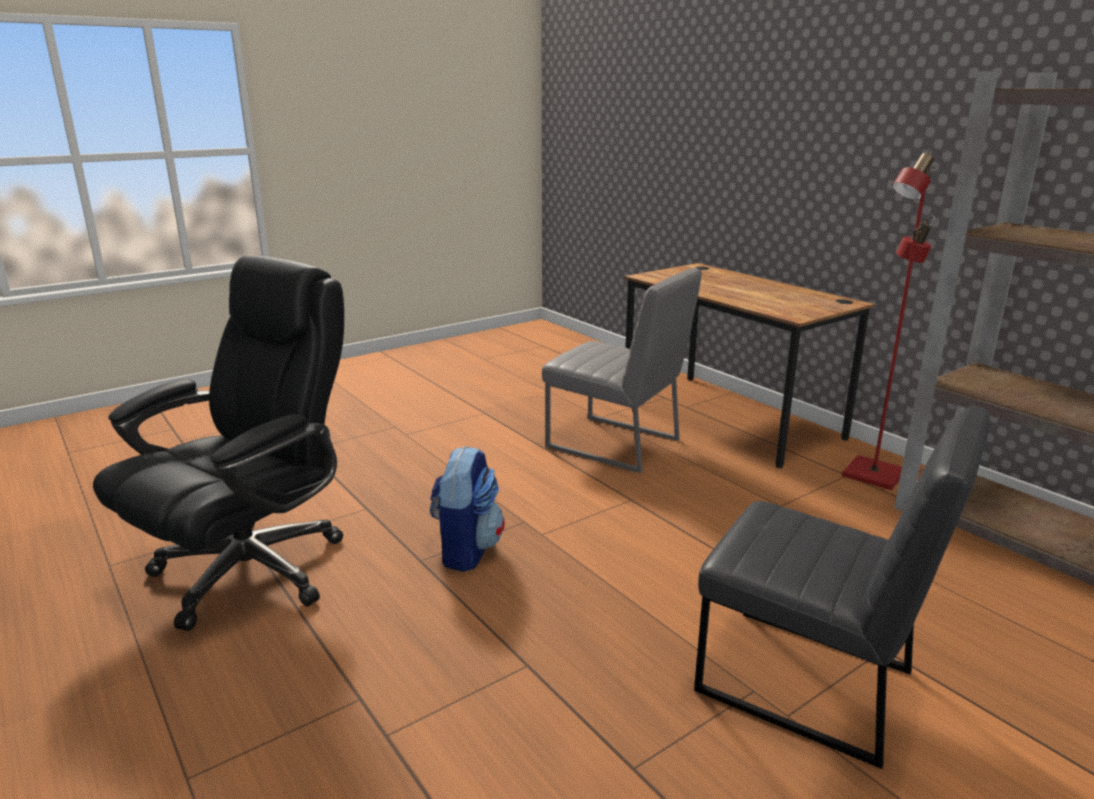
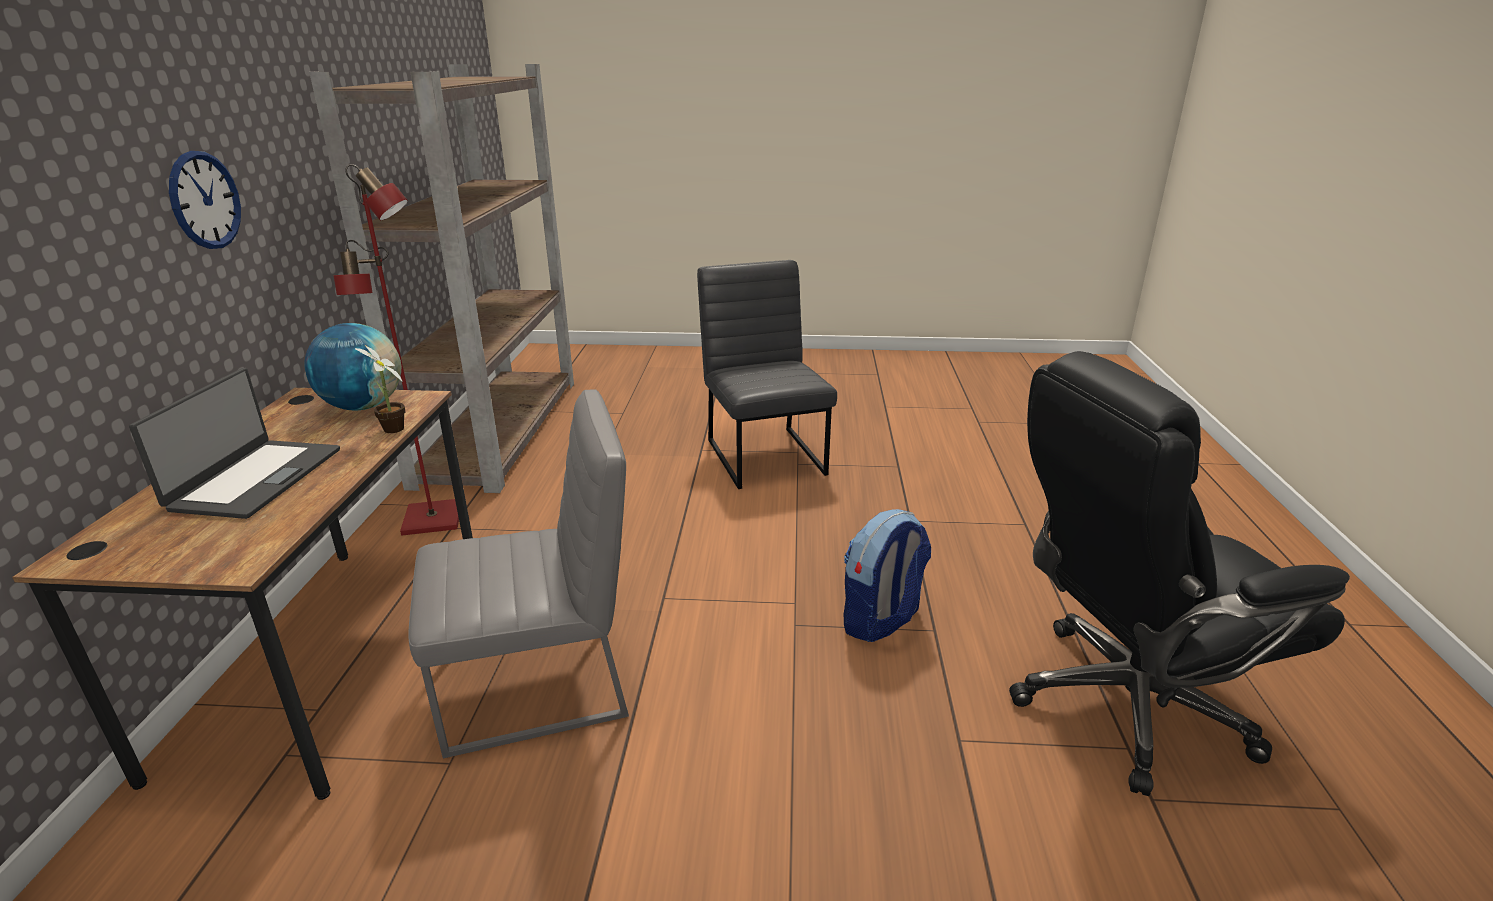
camera: 140 degrees left, 5 degrees up
grey chair [542,268,702,473] -> grey chair turned 90 degrees clockwise [408,389,629,758]
none -> laptop [129,368,340,519]
none -> wall clock [169,151,241,249]
none -> globe [304,323,401,410]
none -> potted plant [355,345,406,433]

